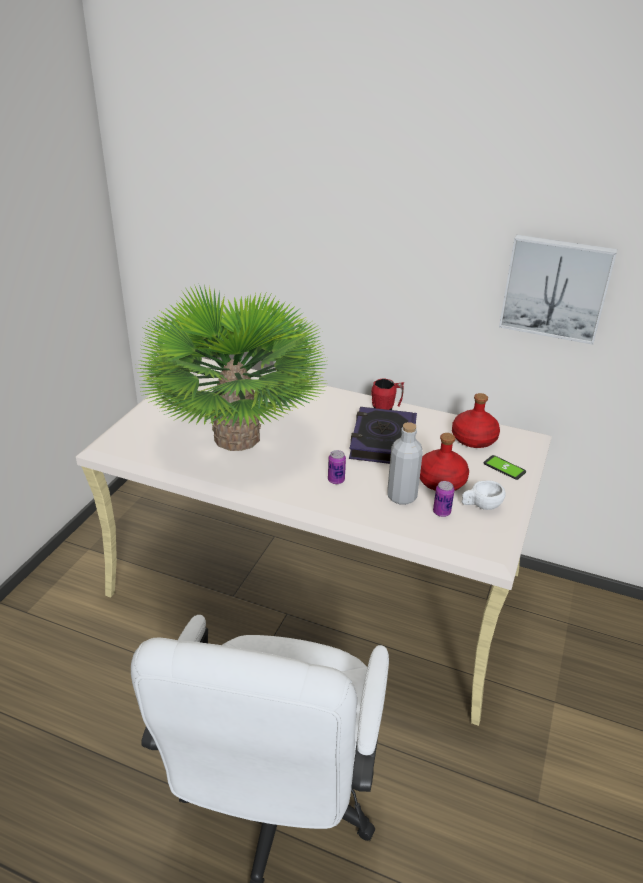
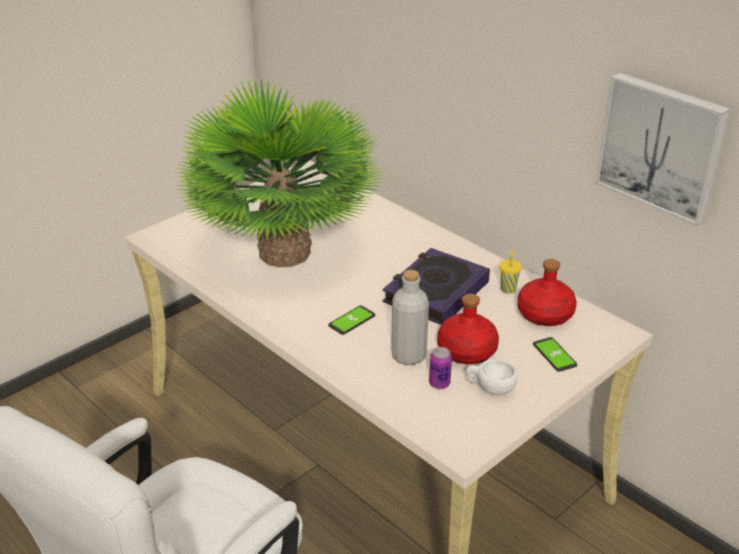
camera: 25 degrees right, 0 degrees up
can [328,450,346,484] -> phone [328,305,375,335]
red mug [371,378,404,410] -> none
none -> yellow cup [500,250,522,294]

